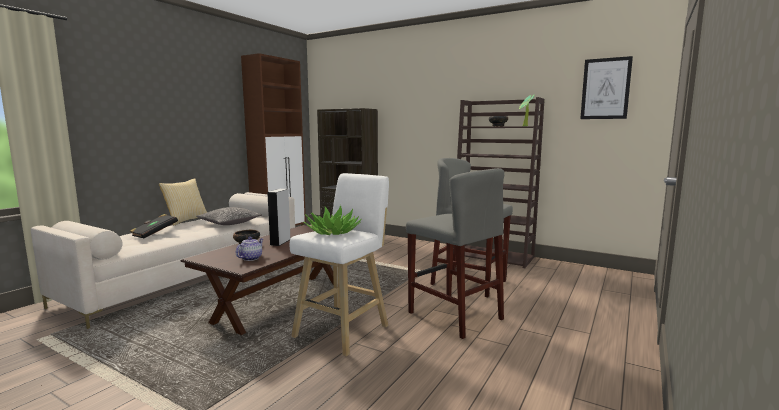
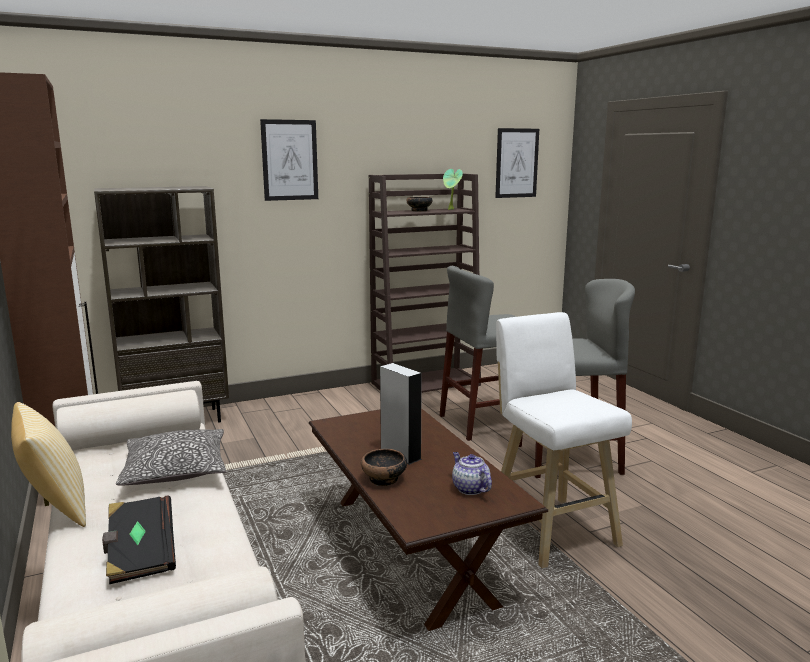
camera: 55 degrees left, 5 degrees up
potted plant [303,205,361,235] -> none
none -> picture [260,119,318,201]

